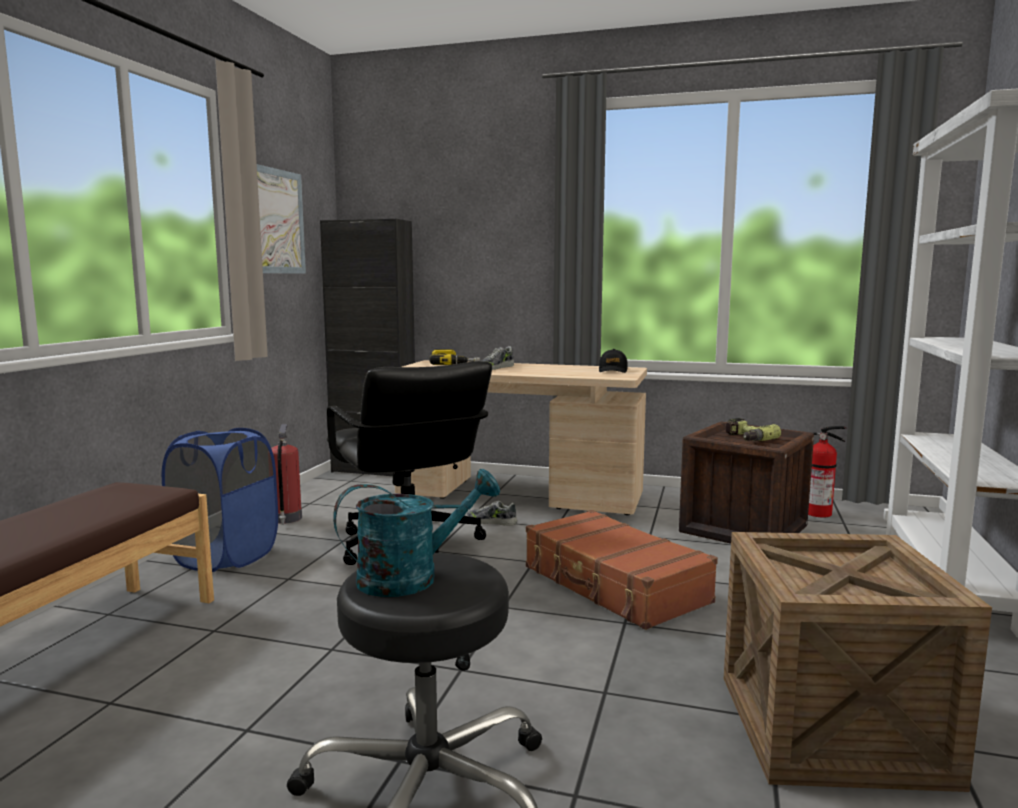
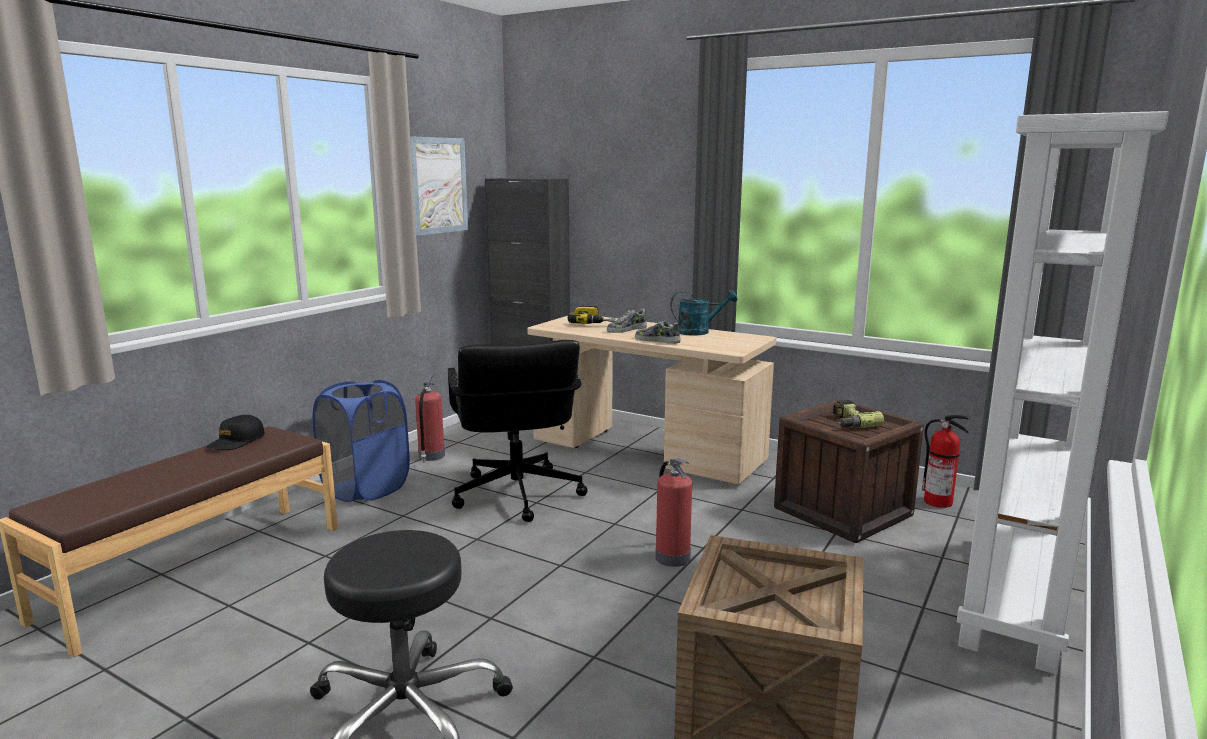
camera: 15 degrees right, 5 degrees up
turquoise watering can [333,469,500,597] -> turquoise watering can moved to [670,290,738,336]
shoe [466,501,517,526] -> shoe moved to [635,321,681,344]
brown suitcase [526,510,718,630] -> fire extinguisher [655,458,692,567]
black cap [599,349,628,373] -> black cap moved to [206,415,265,450]

